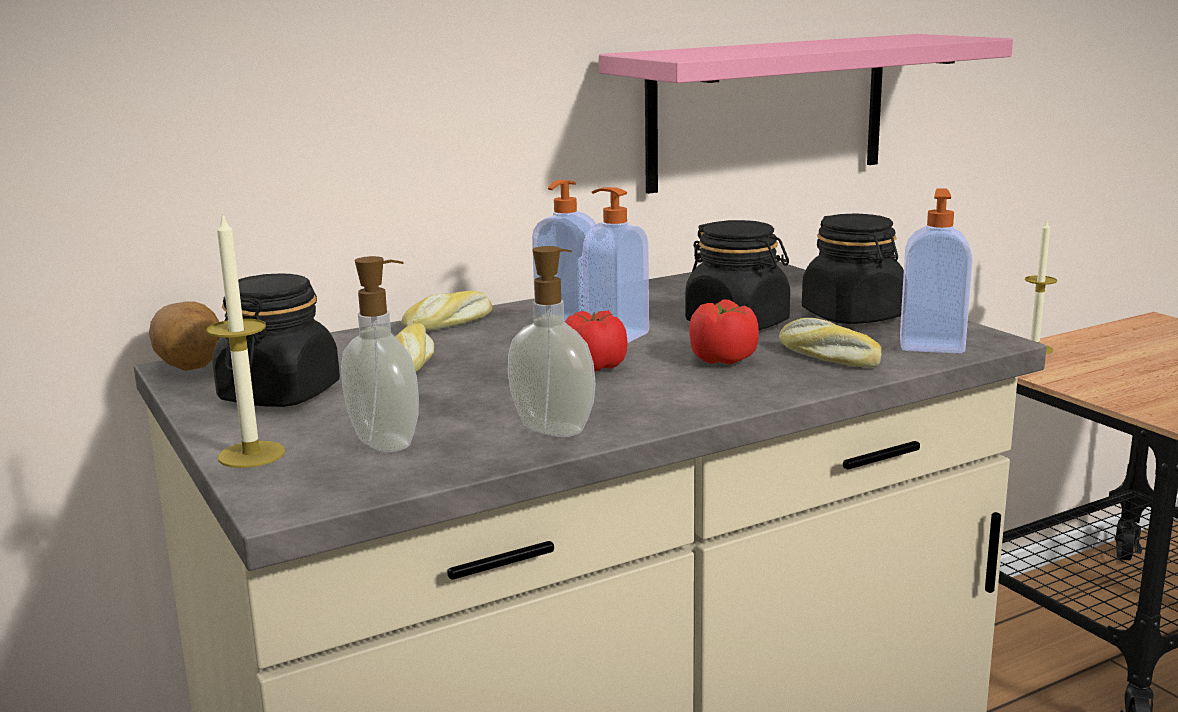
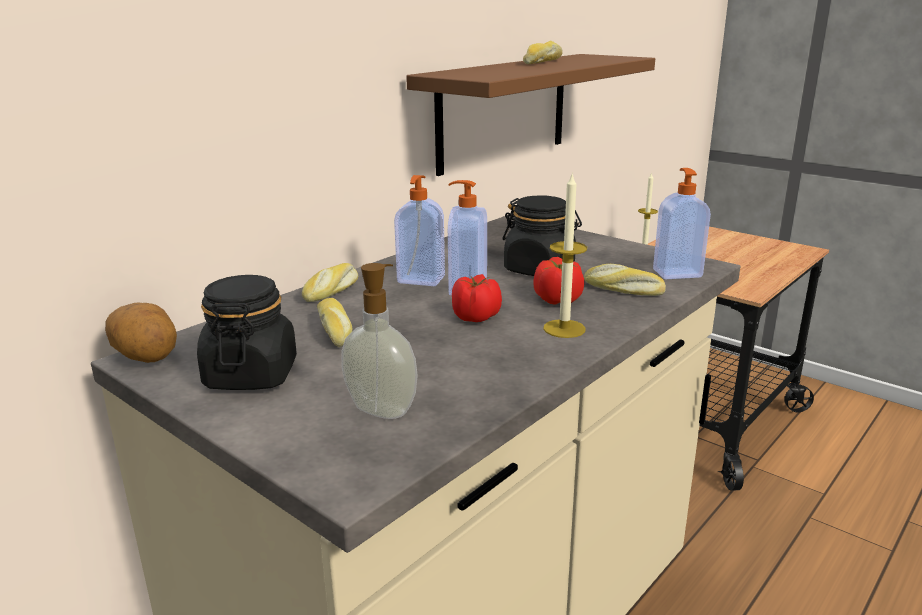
camera: 20 degrees left, 5 degrees up
candle [207,212,285,468] -> candle moved to [543,174,587,338]
soap dispenser [508,246,596,437] -> none
pink shelf [599,34,1013,194] -> brown shelf [406,54,655,176]
black jar [802,213,904,324] -> none
none -> bread [523,41,563,64]

